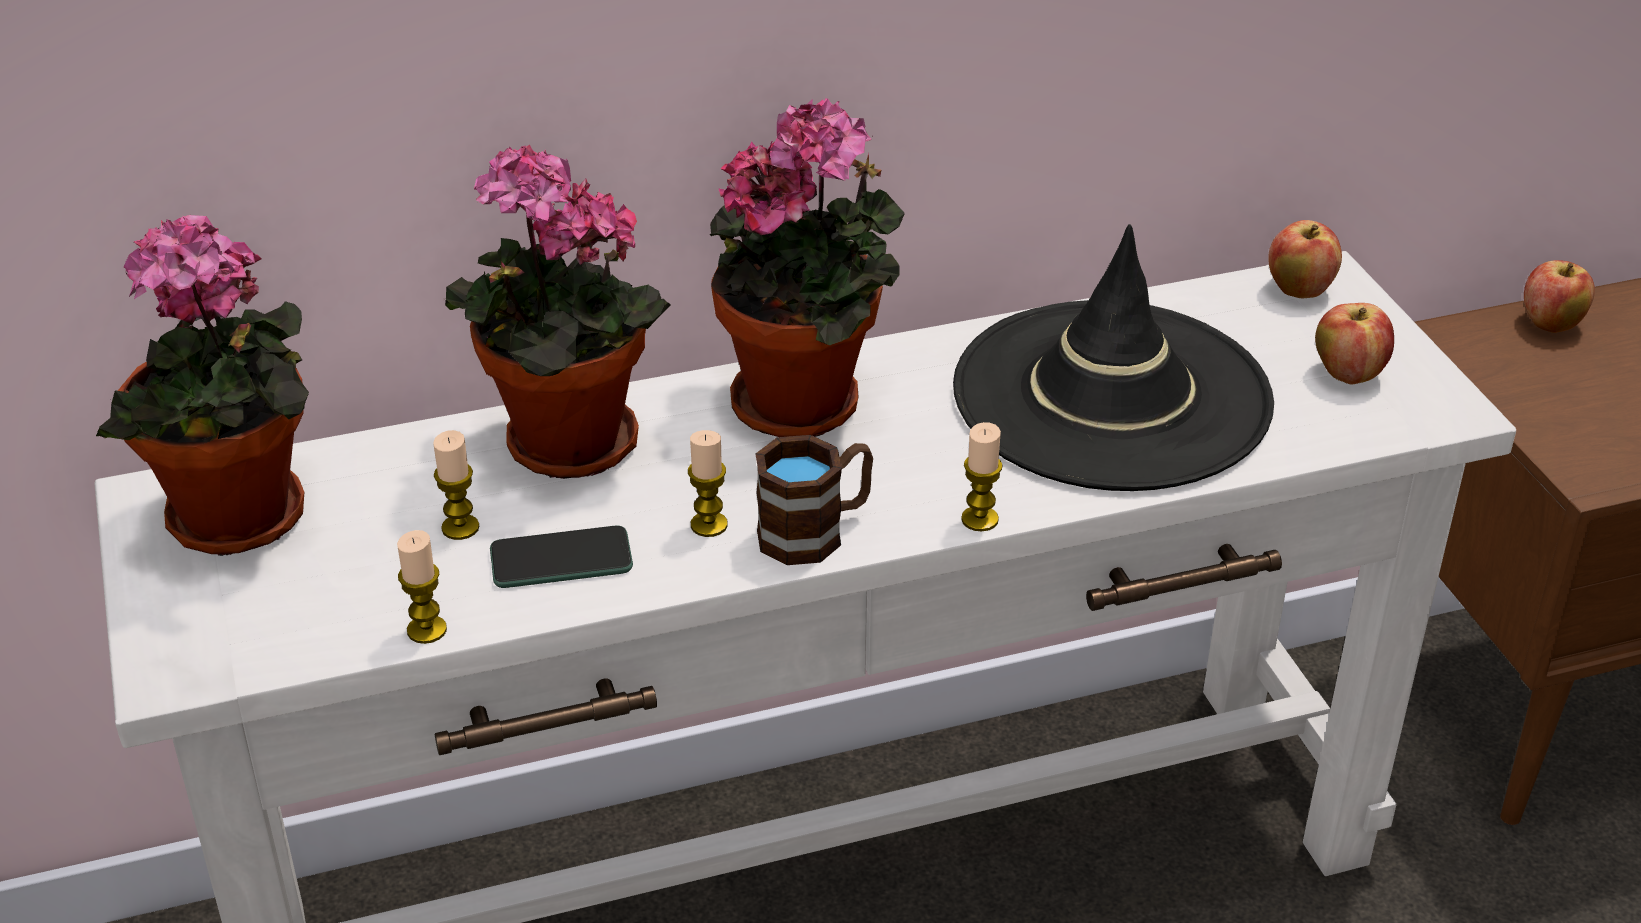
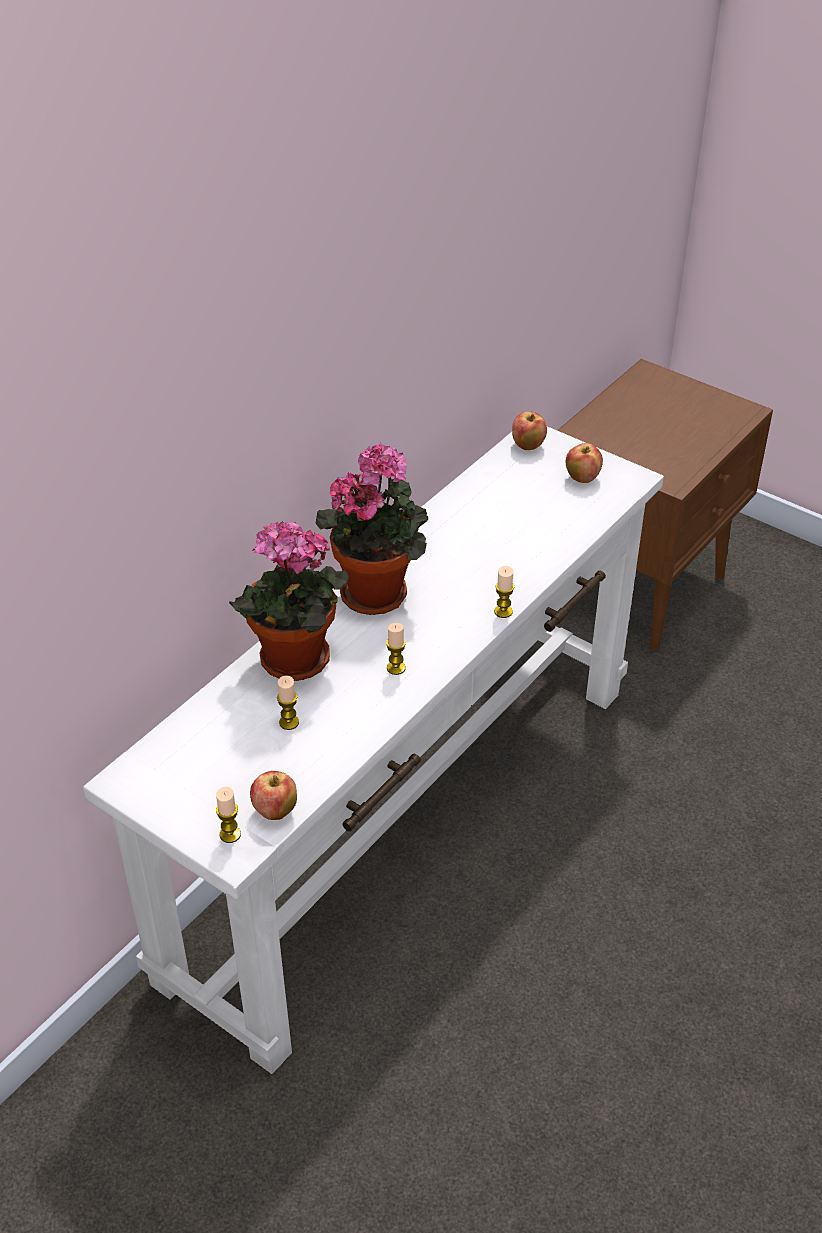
camera: 35 degrees left, 5 degrees up
potted plant [96,215,309,556] -> none
candle [397,530,447,644] -> candle moved to [216,787,241,843]
phone [490,525,633,588] -> none
brown mug [755,435,873,565] -> none
black hat [953,224,1274,491] -> none
apple [1524,260,1595,333] -> apple moved to [250,771,297,820]

